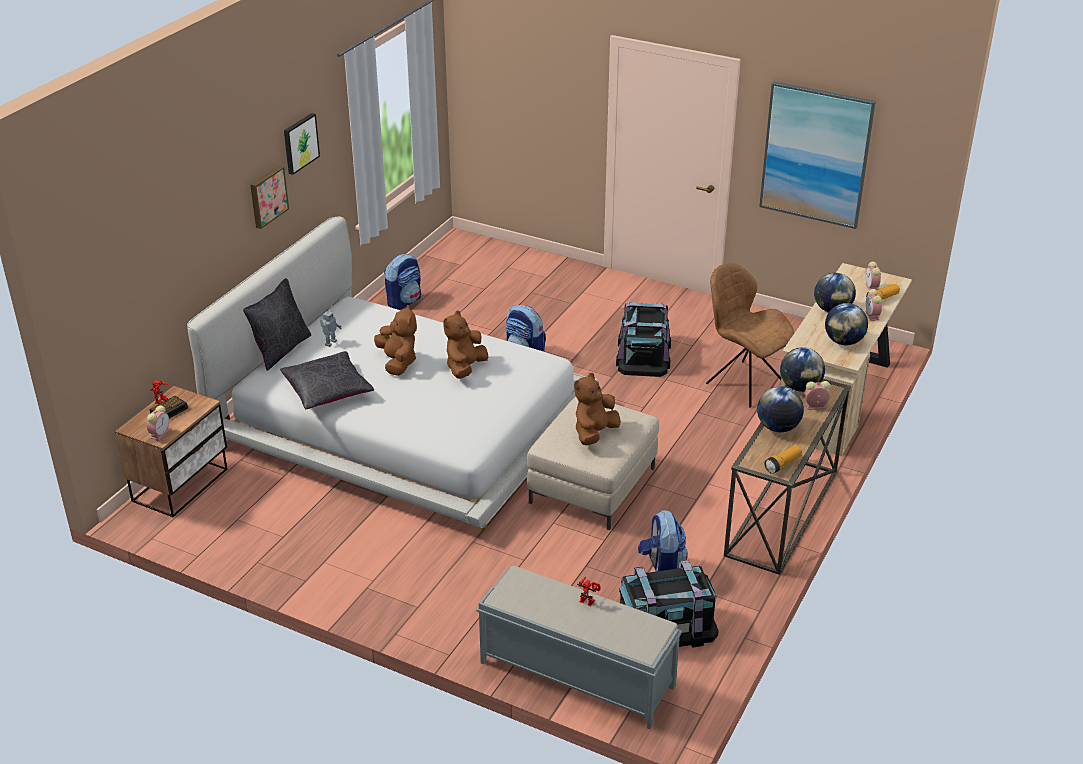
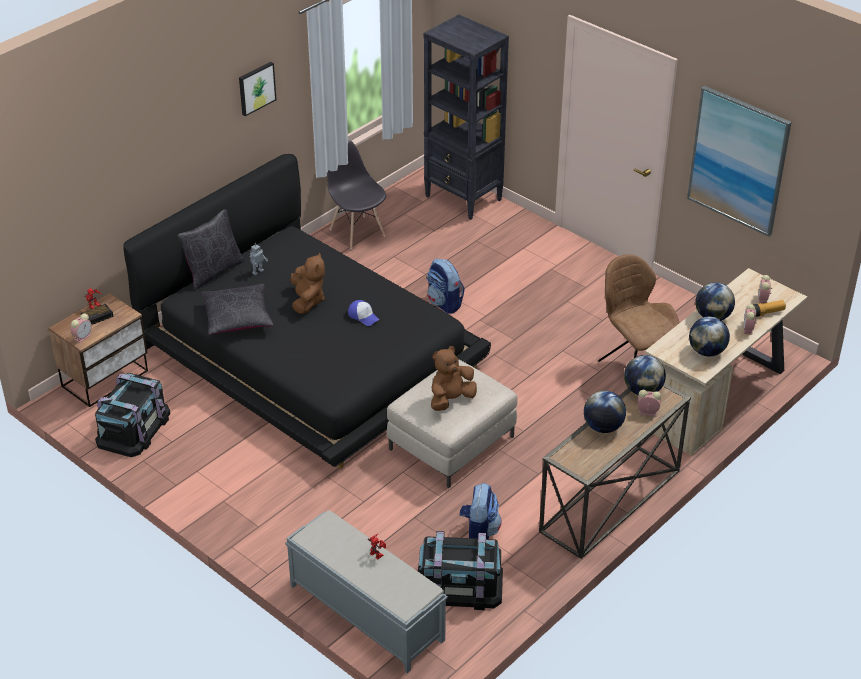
camera: 15 degrees right, 5 degrees up
white bed [187,217,599,531] -> black bed [123,154,491,469]
picture [250,165,289,229] -> none
backpack [384,254,421,310] -> grey chair [327,140,386,249]
brown plush toy [443,310,488,379] -> cap [348,300,380,326]
black storage box [616,302,671,377] -> black storage box moved to [95,373,171,457]
flashlight [764,445,802,474] -> none
none -> black bookcase [424,14,509,220]

